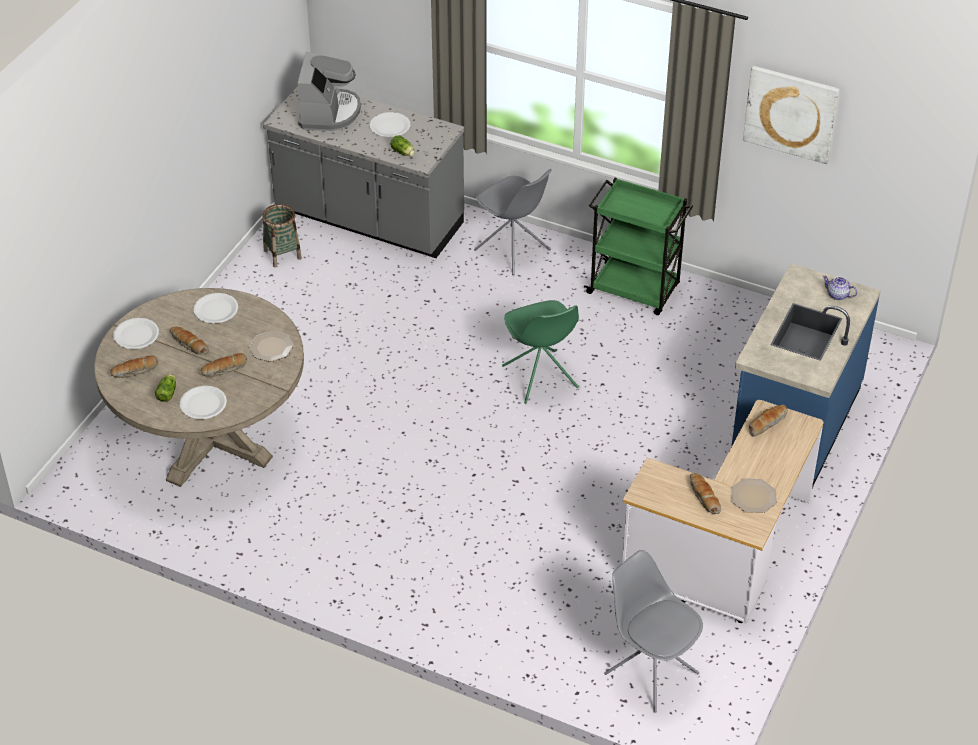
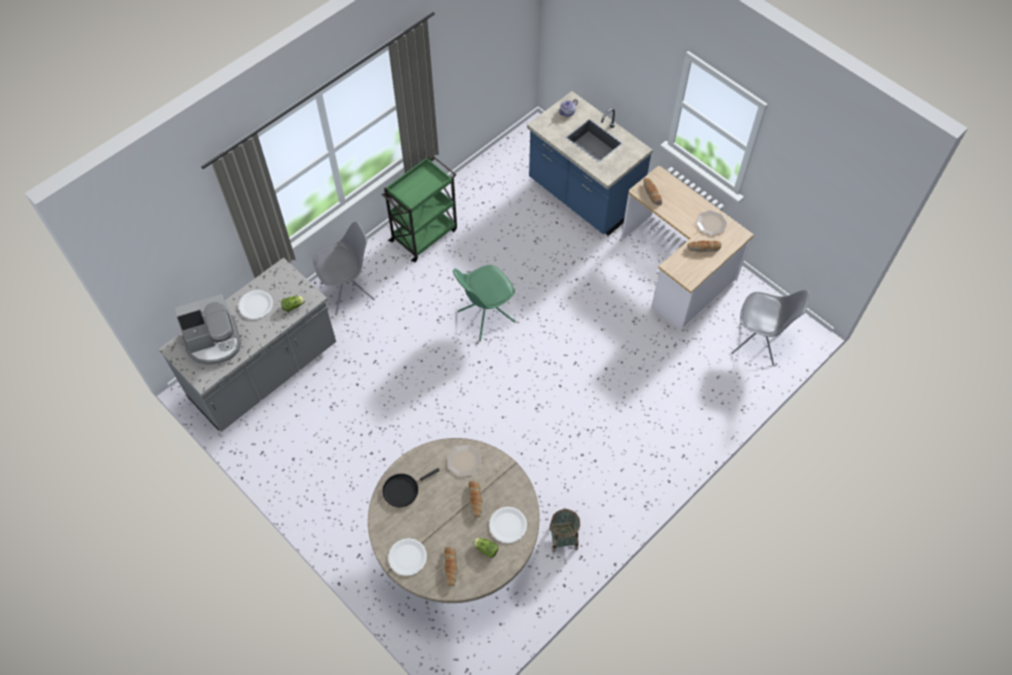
camera: 70 degrees left, 15 degrees up
bread [170,327,209,355] -> none
white plate [194,293,238,324] -> black frying pan [382,468,440,508]
basket [262,204,302,267] -> basket moved to [549,509,580,552]
coffee machine [298,52,361,131] -> coffee machine turned 135 degrees clockwise [175,294,241,365]
green chair [502,300,579,404] -> green chair turned 150 degrees clockwise [453,265,516,342]
grey chair [604,550,703,712] -> grey chair turned 135 degrees counterclockwise [731,290,809,366]
picture [743,66,840,164] -> none

